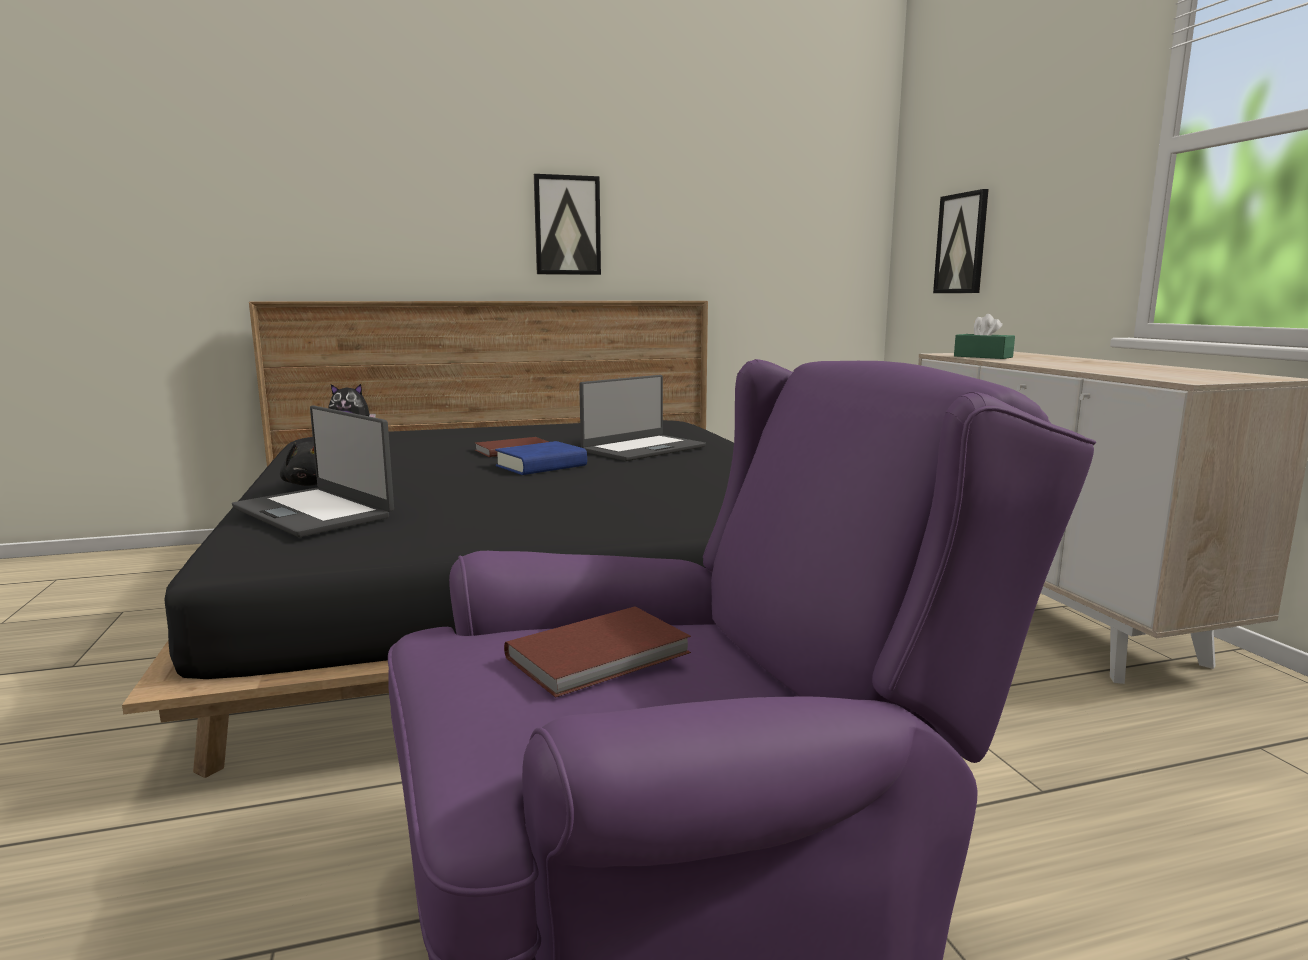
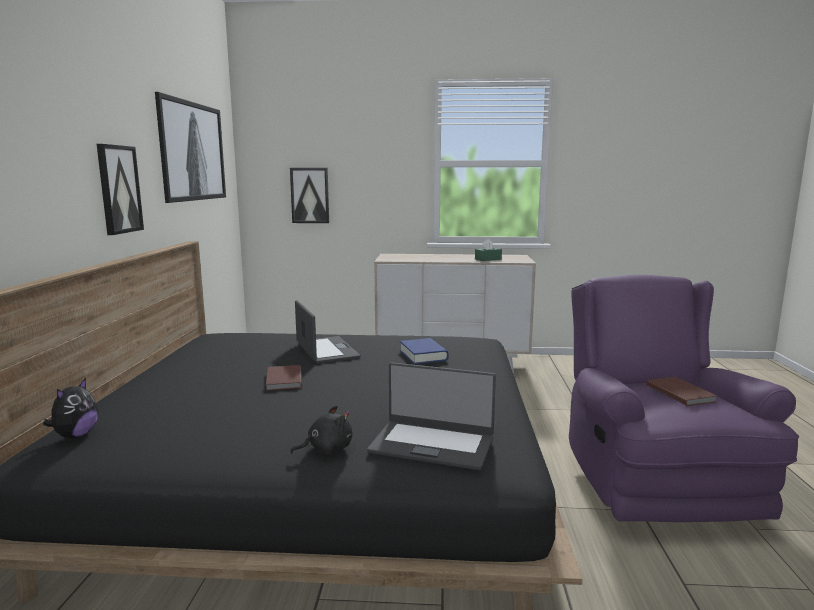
camera: 70 degrees left, 0 degrees up
laptop [232,406,394,537] -> laptop turned 45 degrees clockwise [367,362,496,470]
blue book [495,441,587,475] -> blue book moved to [400,338,449,364]
green tissue box [954,314,1015,359] -> green tissue box moved to [475,239,502,261]
none -> picture [155,92,226,203]

